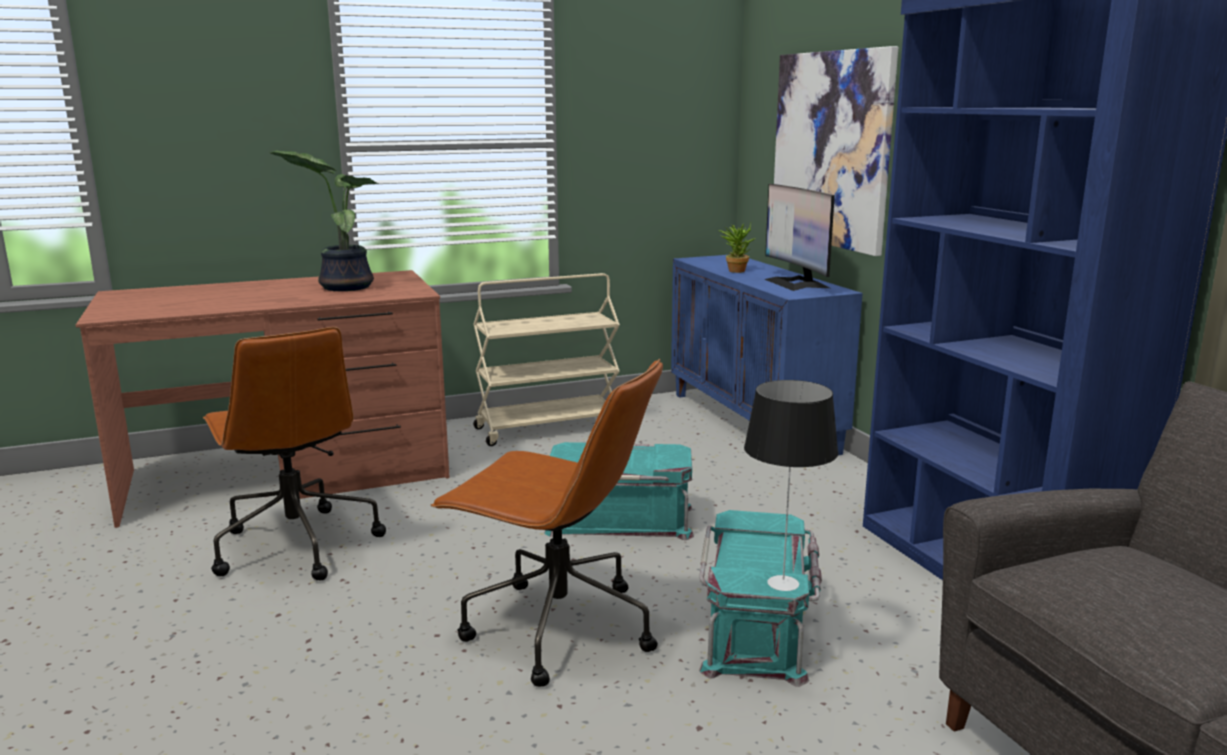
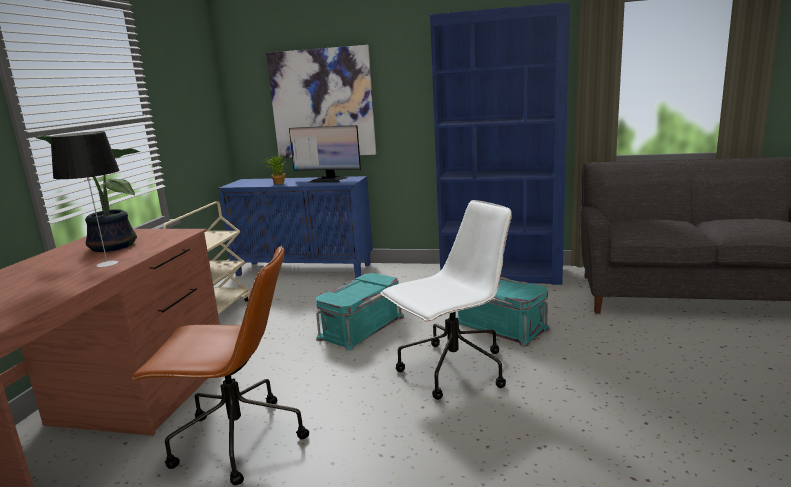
camera: 55 degrees left, 0 degrees up
brown office chair [431,358,663,687] -> white office chair [381,200,512,400]
table lamp [744,380,838,591] -> table lamp moved to [50,131,119,267]

